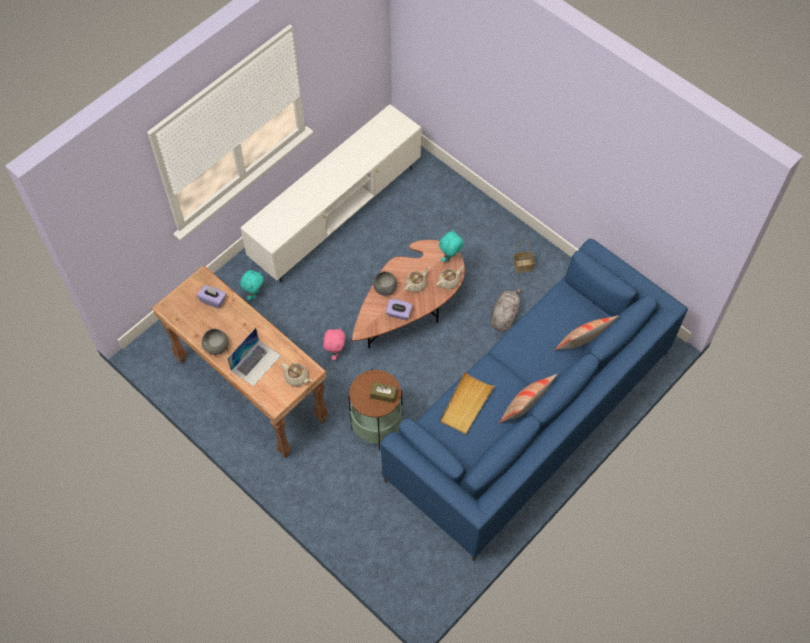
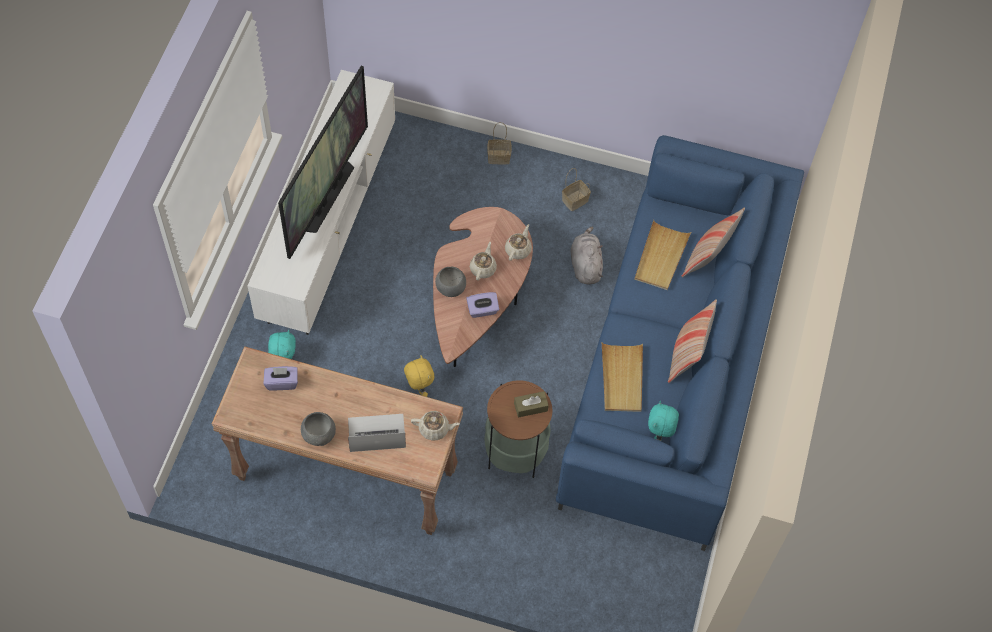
camera: 30 degrees left, 0 degrees up
laptop [227,327,281,387] -> laptop turned 105 degrees counterclockwise [348,414,406,452]
pink plush toy [323,327,345,360] -> yellow plush toy [404,356,434,397]
turquoise plush toy [439,230,464,262] -> turquoise plush toy moved to [648,401,679,441]
none -> television [278,66,368,259]
none -> basket [487,122,512,165]
none -> beige tray [634,220,691,290]

